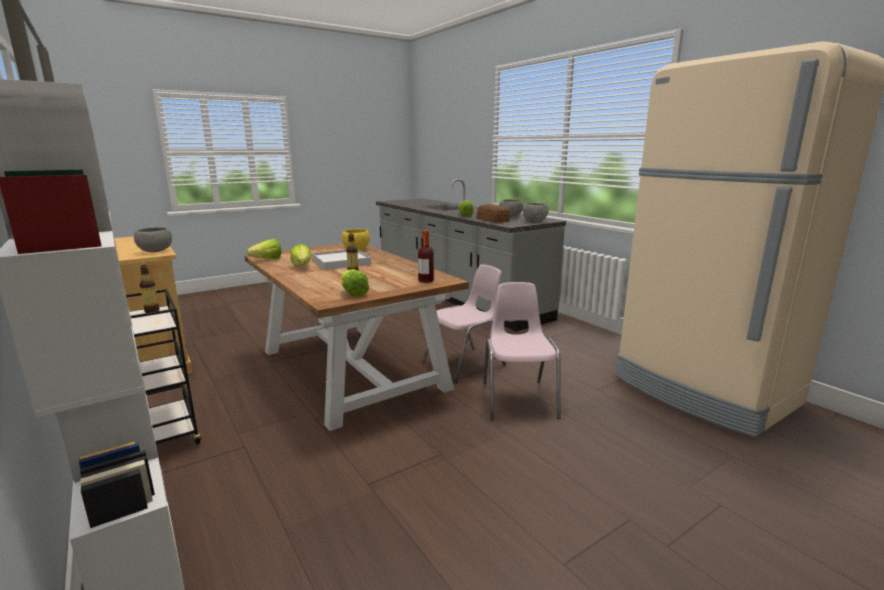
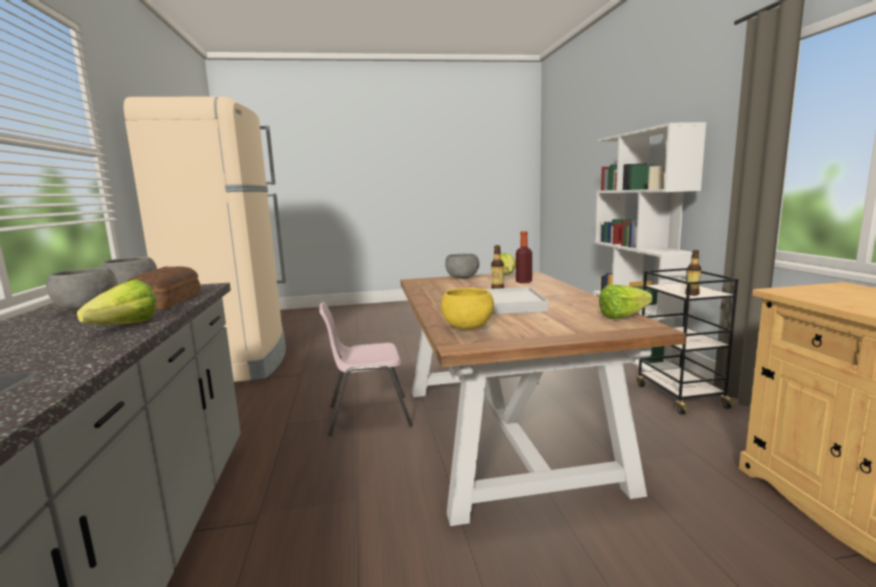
camera: 155 degrees left, 5 degrees down
grey bowl [134,227,172,252] -> grey bowl moved to [445,254,479,279]
lettuce [290,244,312,266] -> none
bottle [418,230,434,283] -> bottle moved to [516,231,532,283]
pink chair [483,282,561,420] -> none

